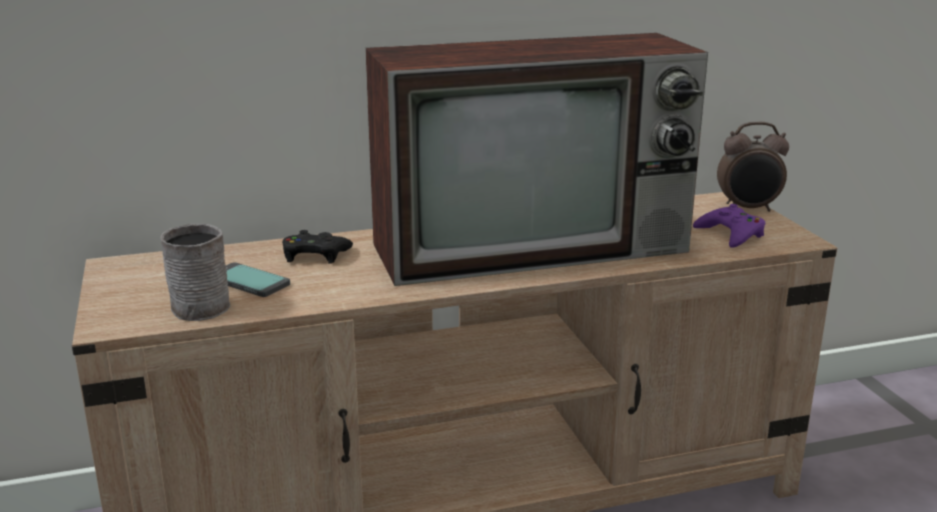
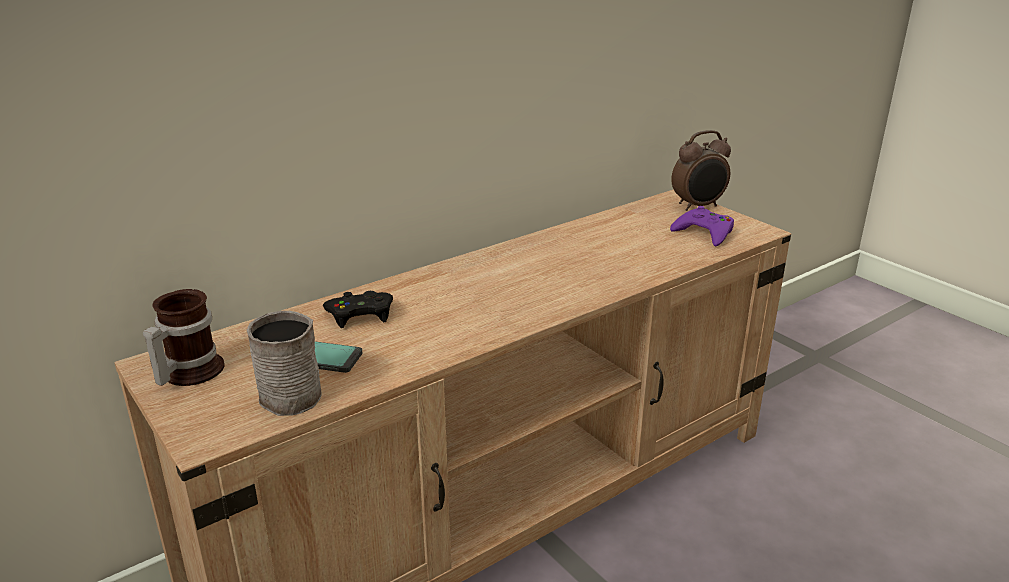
camera: 20 degrees left, 5 degrees up
television [365,33,708,286] -> none
none -> mug [143,289,225,386]

